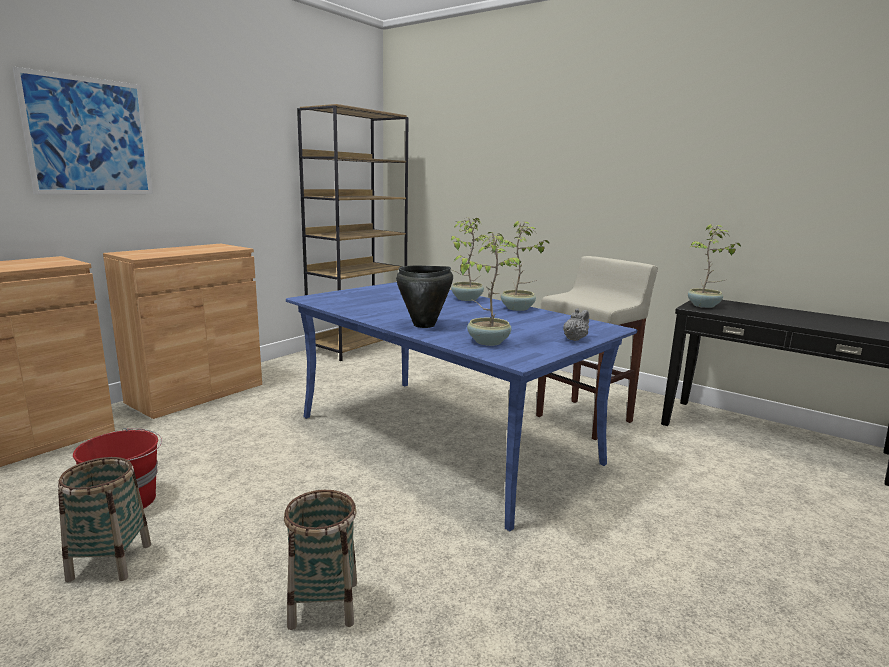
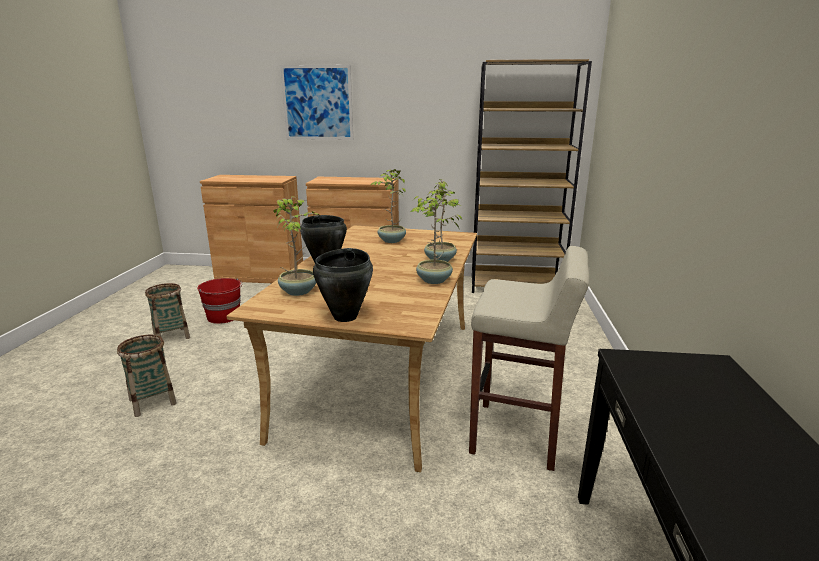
camera: 60 degrees right, 5 degrees up
blue dining table [286,282,637,531] -> beige dining table [227,225,477,472]
grey teapot [563,308,589,341] -> black cooking pot [313,248,373,322]
potted plant [688,224,741,308] -> potted plant moved to [371,169,406,243]

